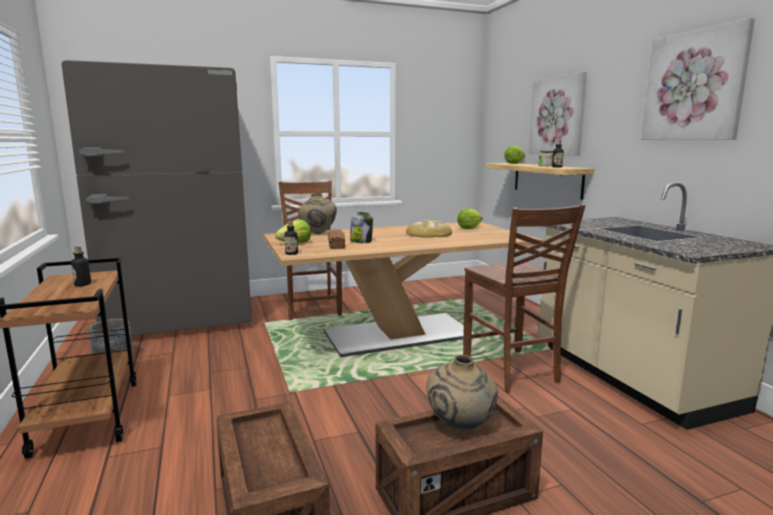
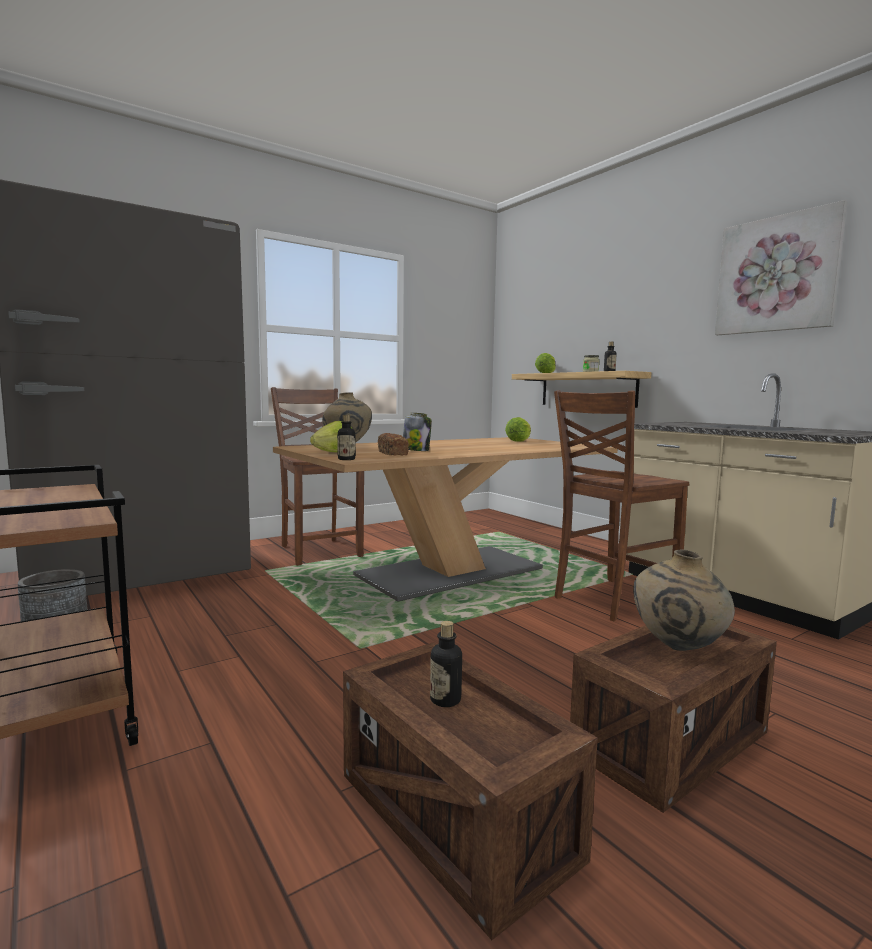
camera: 15 degrees left, 5 degrees down
bottle [71,246,91,286] -> bottle moved to [430,621,462,707]
bread [406,220,452,237] -> none
brown chair [463,204,585,393] -> brown chair turned 90 degrees clockwise [554,390,689,621]
picture [529,72,587,156] -> none

